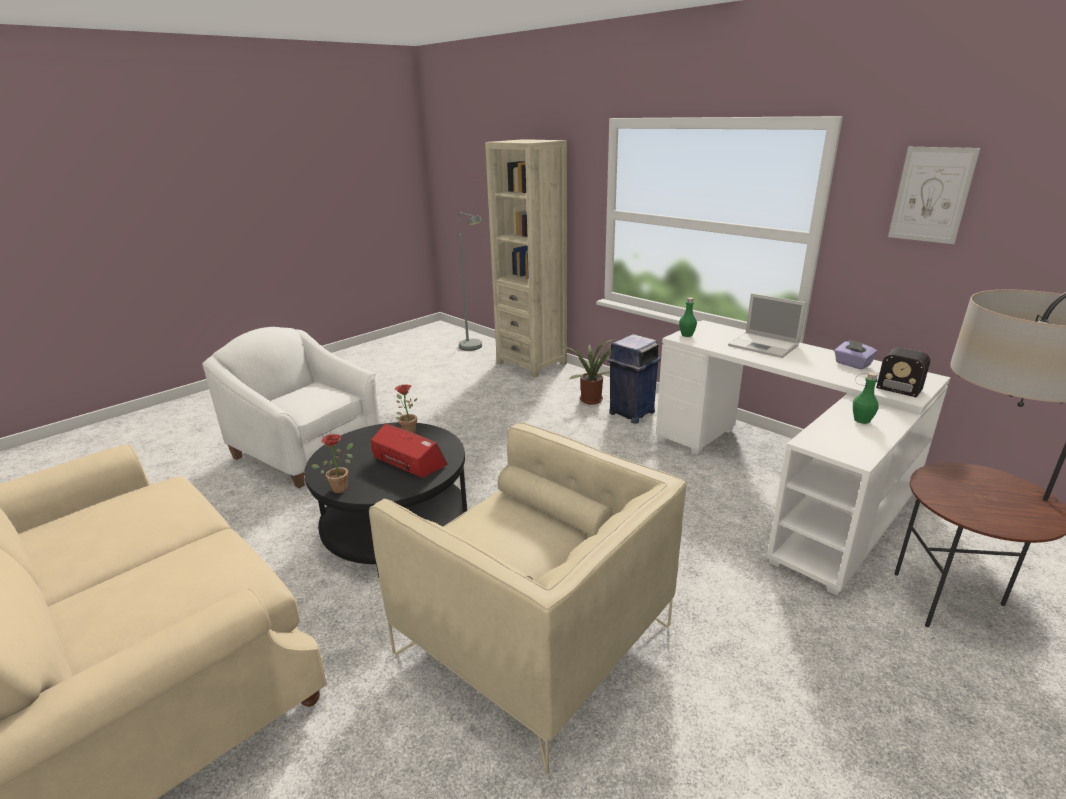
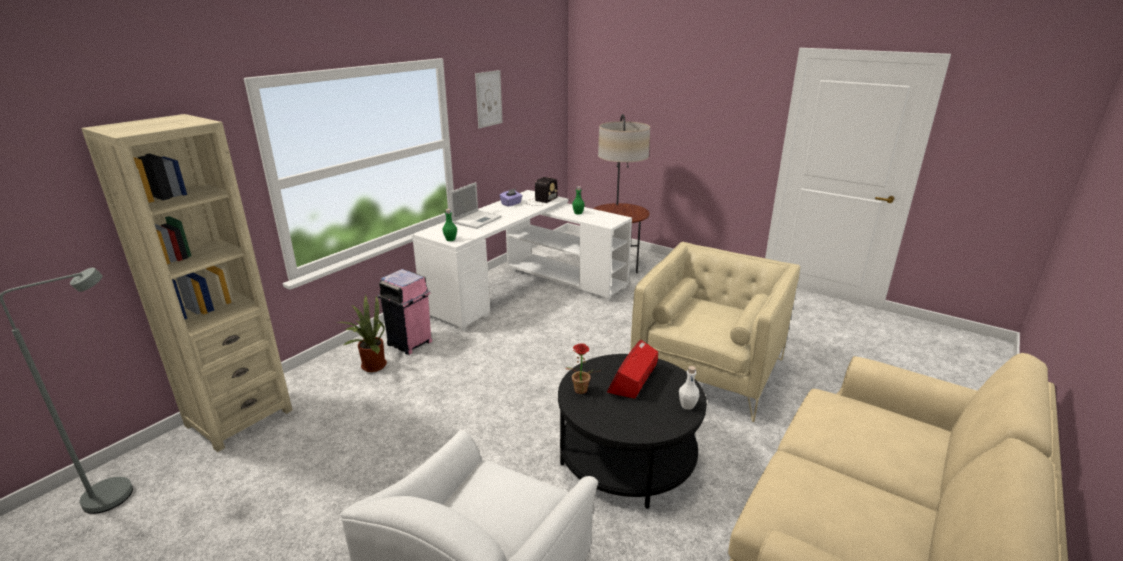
camera: 100 degrees left, 0 degrees up
potted plant [311,434,353,493] -> white bottle [679,366,700,410]
blue trash can [608,334,661,424] -> pink trash can [378,269,432,355]

